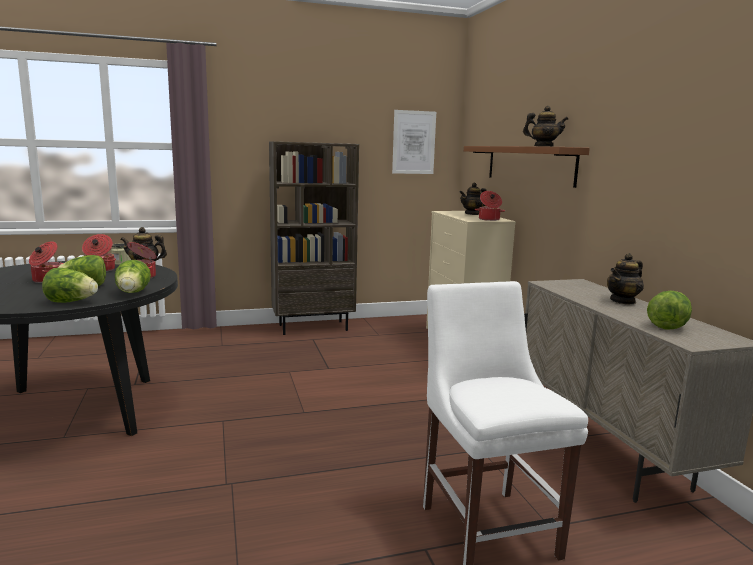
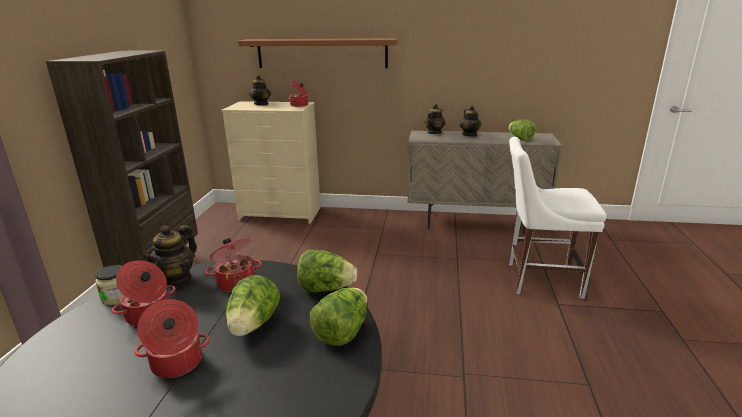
camera: 65 degrees left, 10 degrees up
picture [392,110,436,174] -> none
teapot [523,106,568,147] -> teapot moved to [425,104,445,134]

